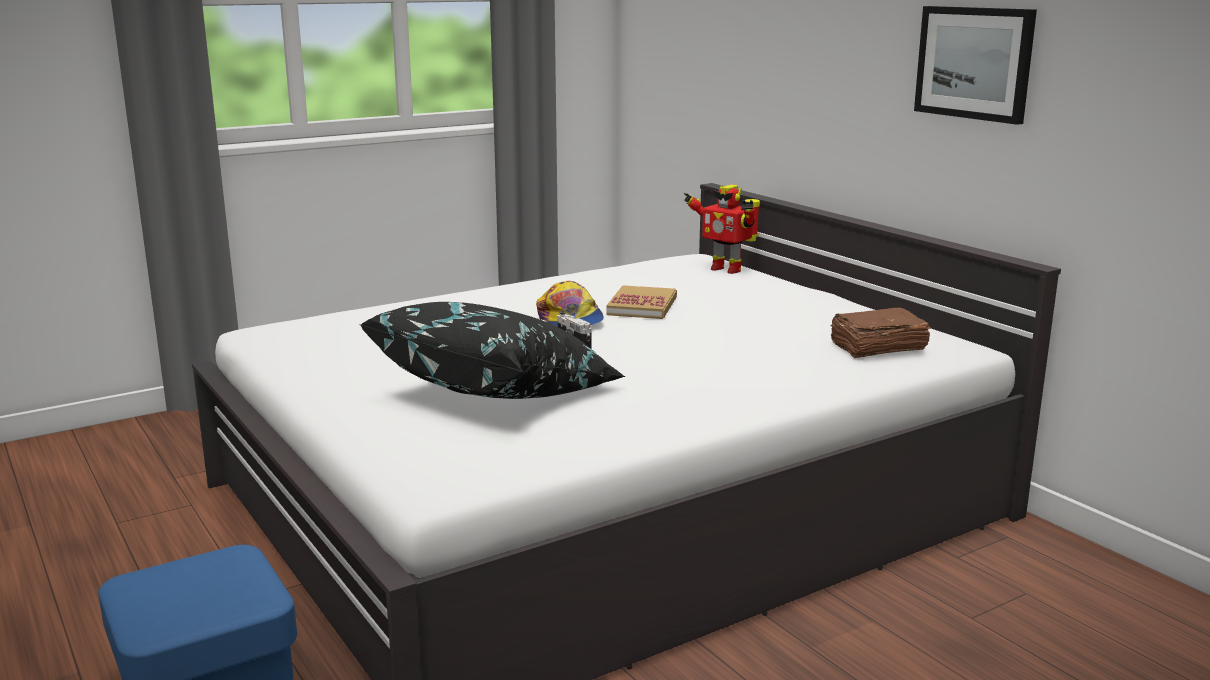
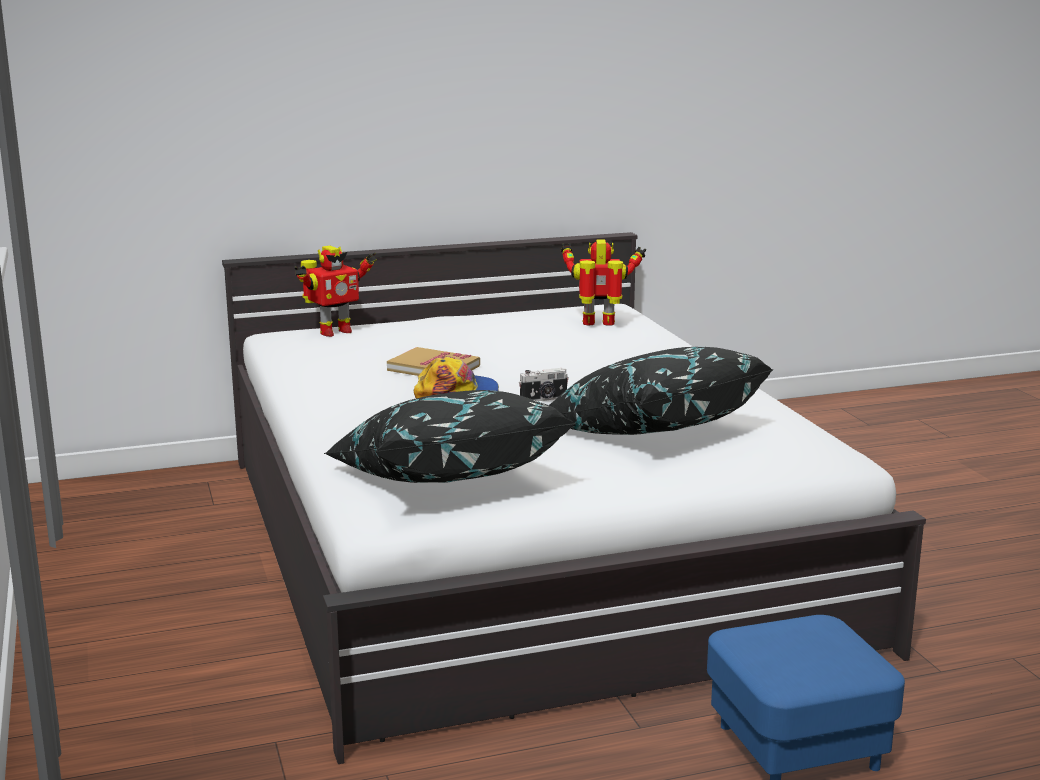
camera: 75 degrees left, 0 degrees up
brown book [830,308,931,358] -> toy robot [561,239,646,326]
picture [914,6,1037,125] -> none
none -> black pillow [324,390,576,483]

